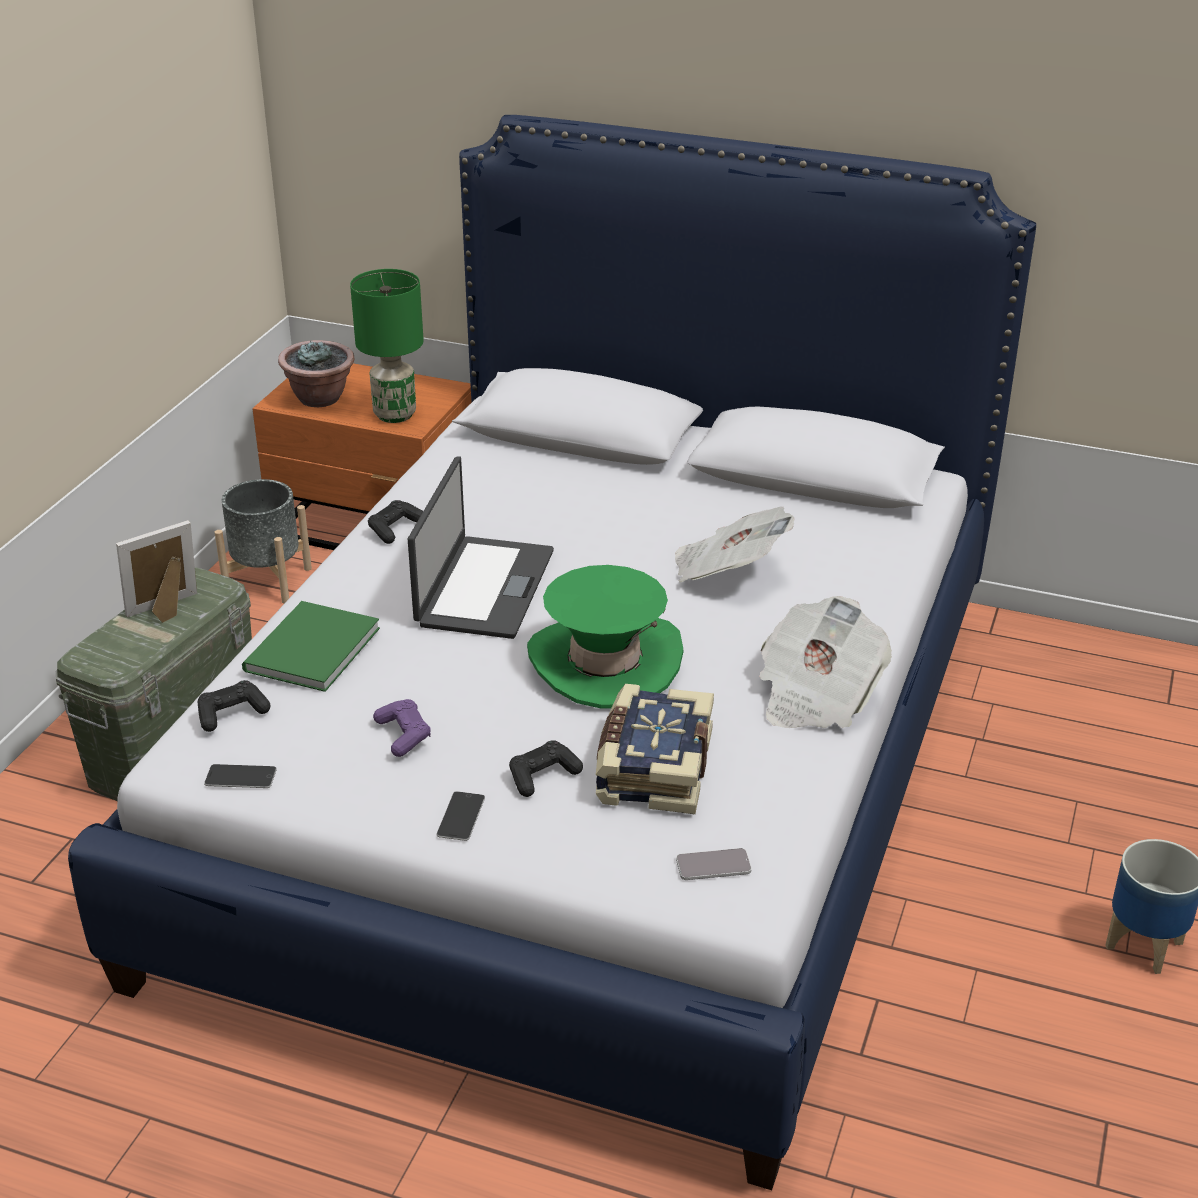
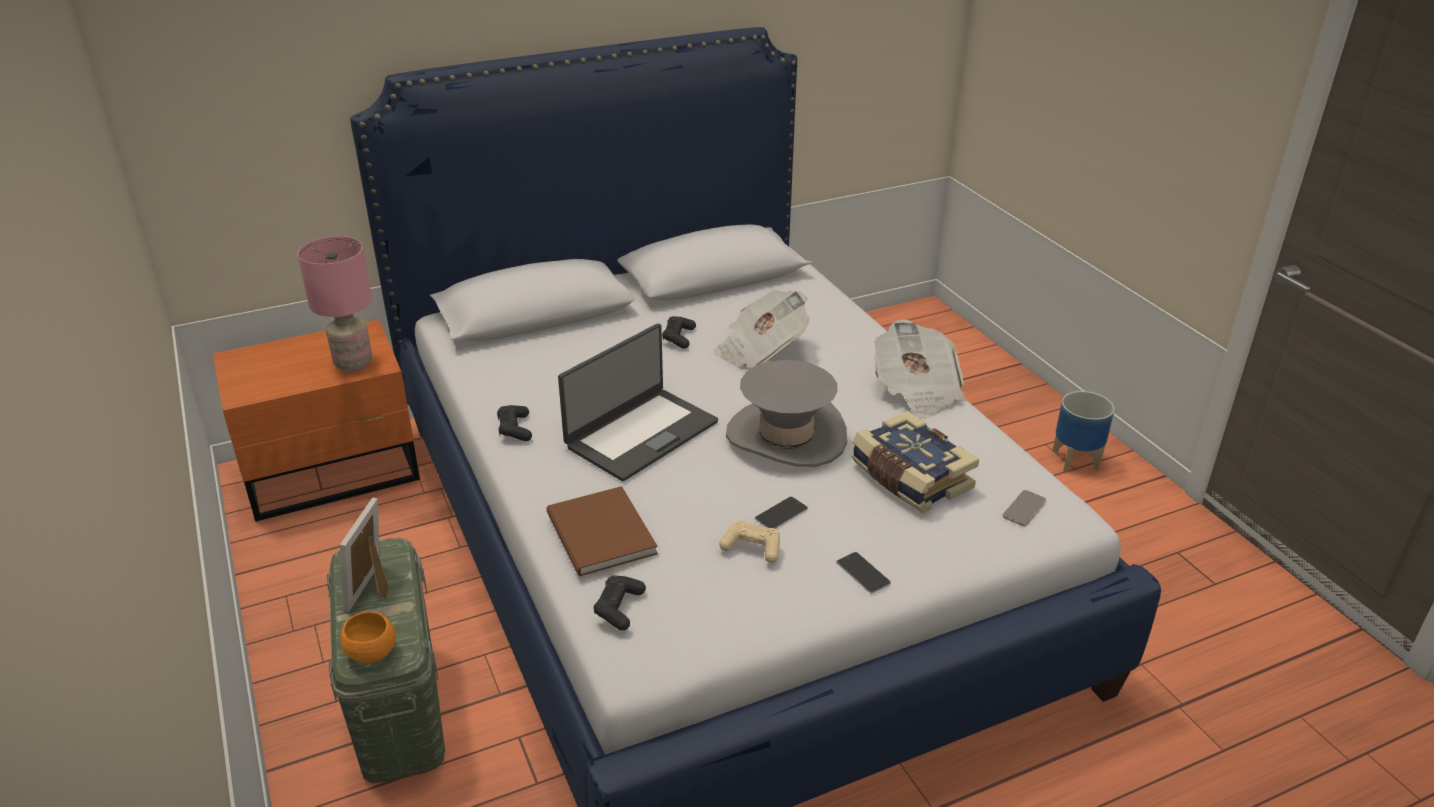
camera: 45 degrees left, 0 degrees up
phone [204,764,277,788] -> phone moved to [755,497,808,529]
grey planter [215,479,312,604] -> none
green book [242,601,380,692] -> brown book [547,486,658,576]
potted plant [278,340,355,407] -> none
green table lamp [350,269,424,423] -> pink table lamp [297,236,372,372]
purple game controller [373,699,431,757] -> beige game controller [719,520,780,563]
laptop [408,457,554,639] -> laptop turned 75 degrees clockwise [558,323,718,481]
black game controller [509,740,583,797] -> black game controller moved to [662,316,696,349]
green hat [527,565,684,709] -> grey hat [726,360,847,467]
none -> orange bowl [340,612,396,663]

